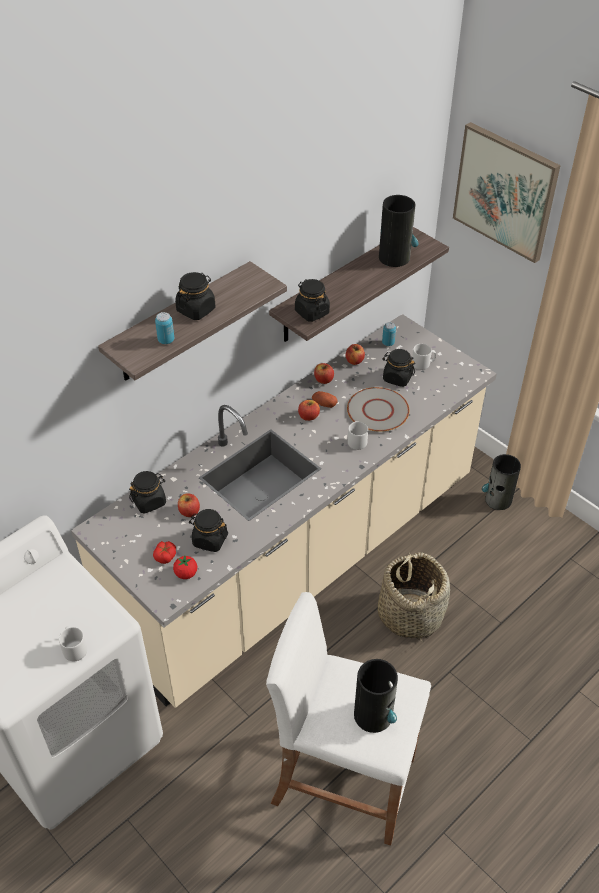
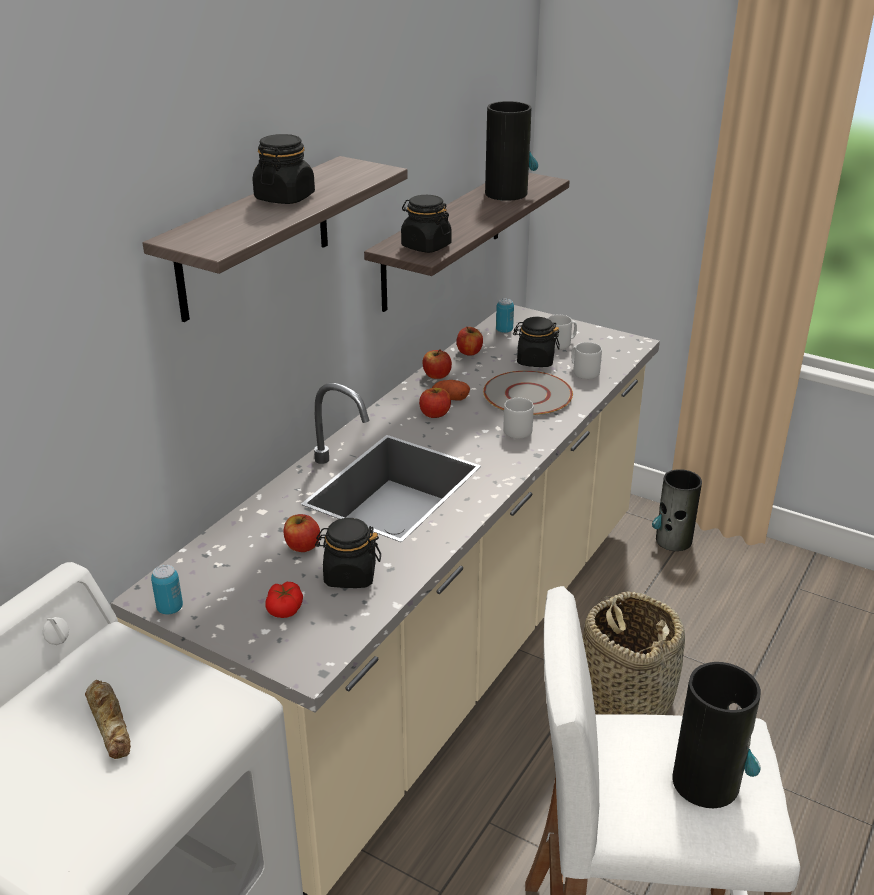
camera: 15 degrees left, 15 degrees down
grey mug [59,626,87,661] -> grey mug moved to [571,342,602,379]
black jar [129,471,166,514] -> none
can [155,312,174,344] -> can moved to [151,565,183,615]
tomato [173,555,197,579] -> none
picture [453,122,561,263] -> none
none -> bread [85,680,131,759]

